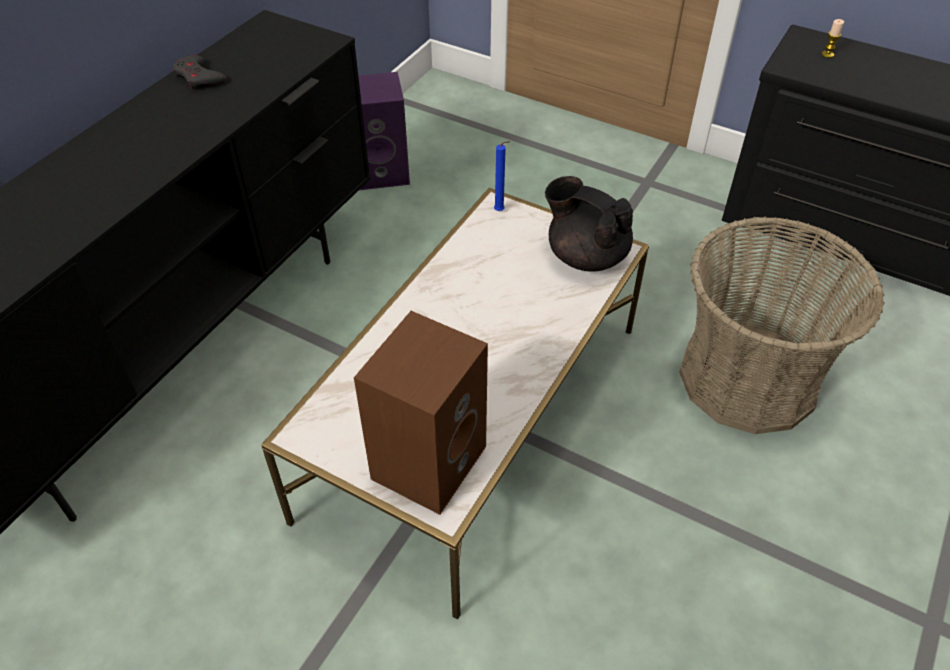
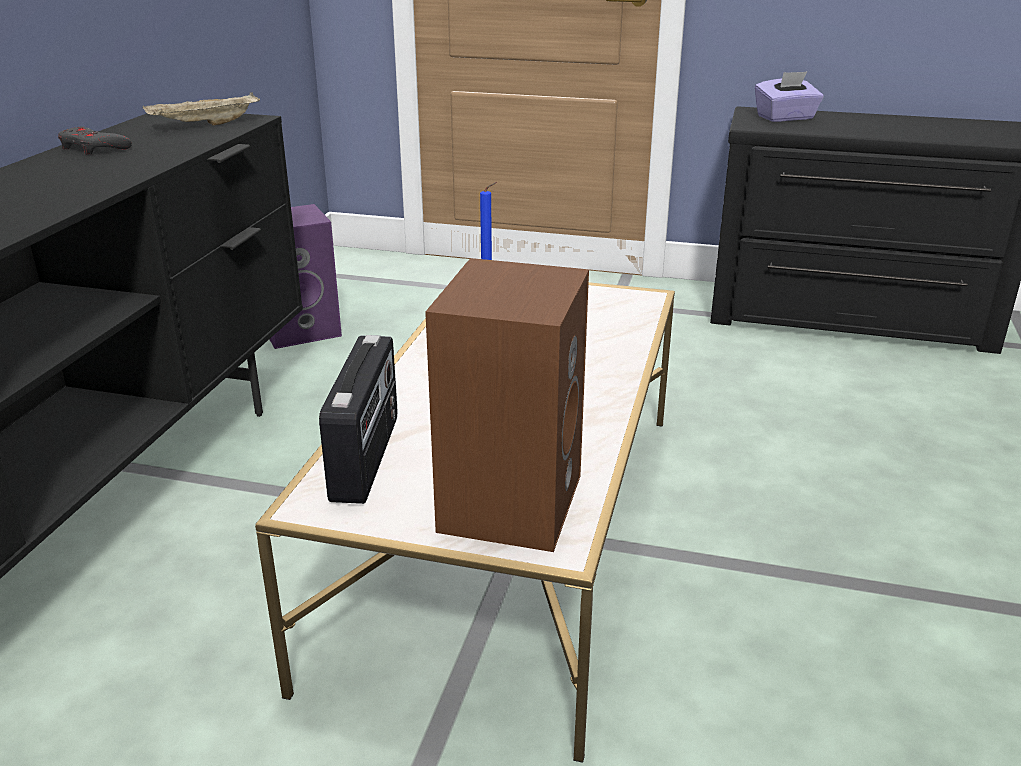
camera: 15 degrees left, 20 degrees down
black teapot [545,176,633,272] -> none
basket [679,216,885,434] -> none
candle [822,19,844,58] -> purple tissue box [755,71,824,122]
none -> beige tray [143,92,260,125]
none -> radio [319,335,397,504]

